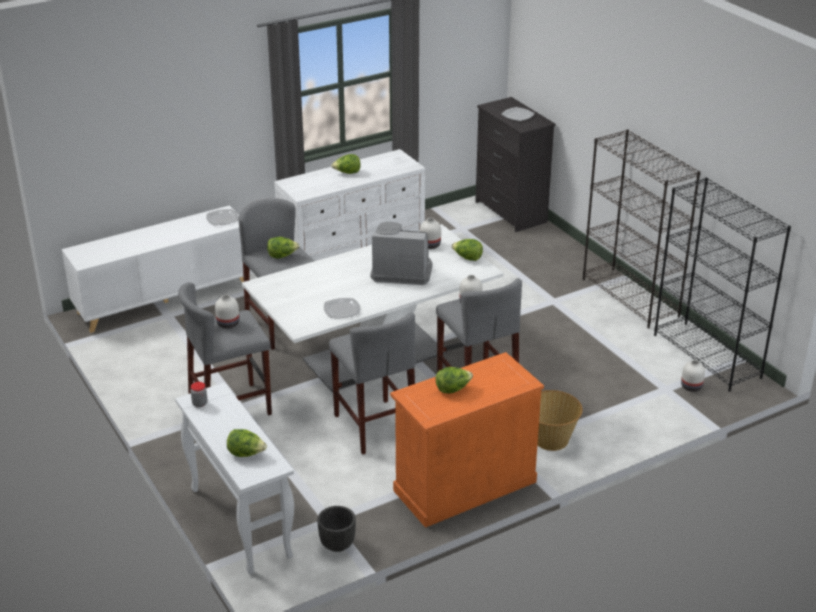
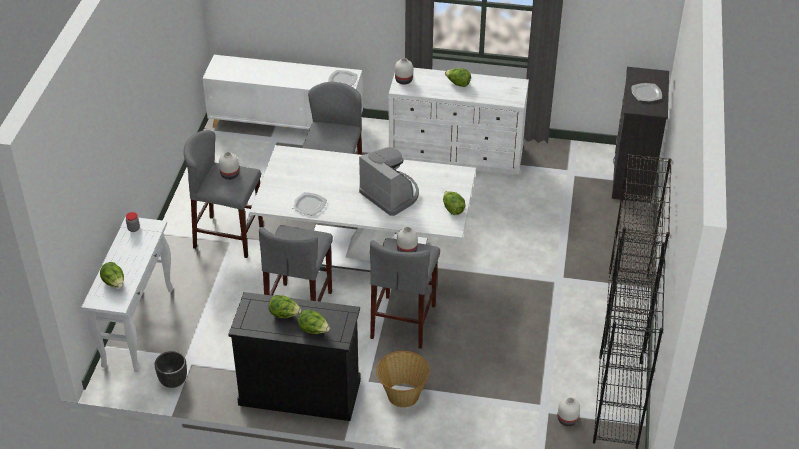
camera: 40 degrees right, 10 degrees up
lettuce [267,237,299,258] -> lettuce moved to [298,309,330,334]
orange cabinet [390,352,544,528] -> black cabinet [228,292,361,421]
white vase [420,218,441,249] -> white vase moved to [395,58,413,85]

